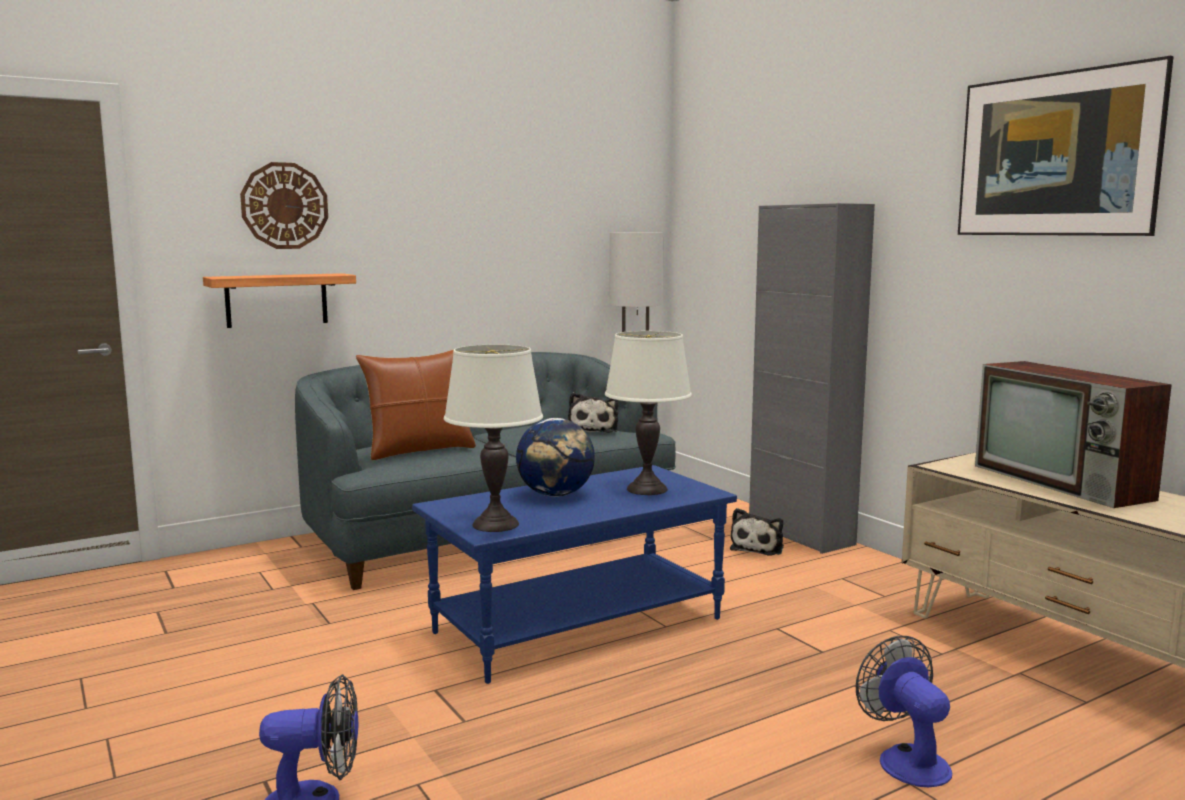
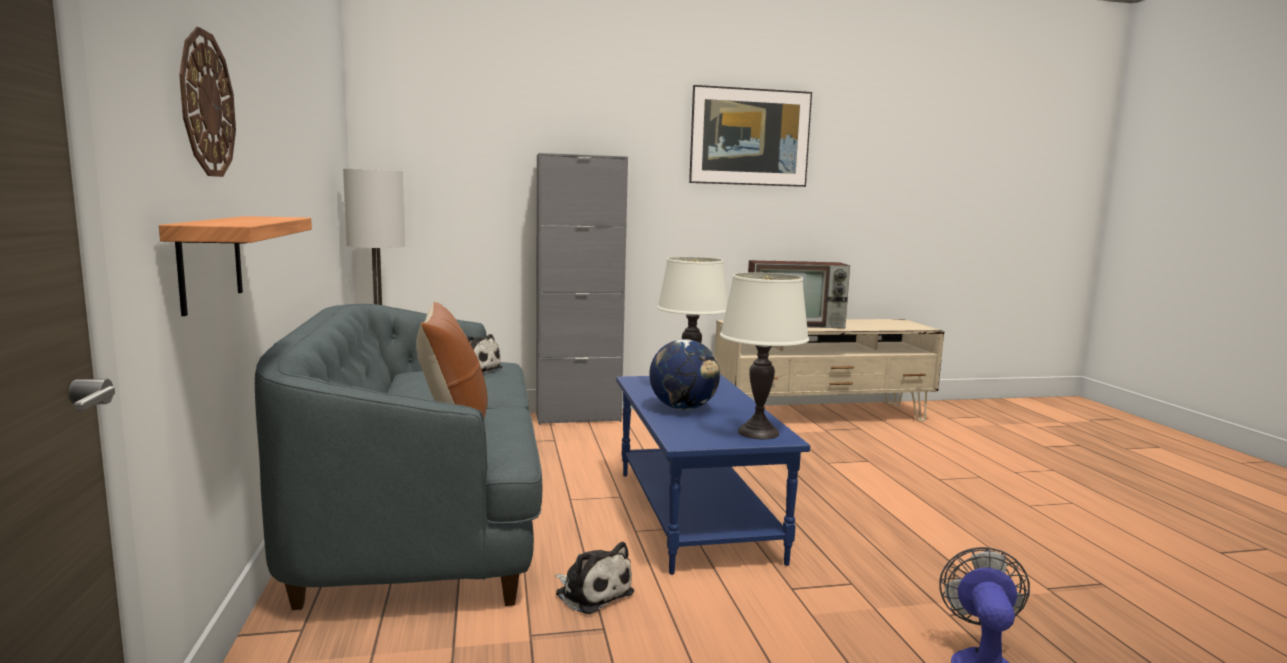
camera: 70 degrees left, 0 degrees up
plush toy [730,508,784,556] -> plush toy moved to [555,542,634,615]
fan [856,636,952,787] -> none

